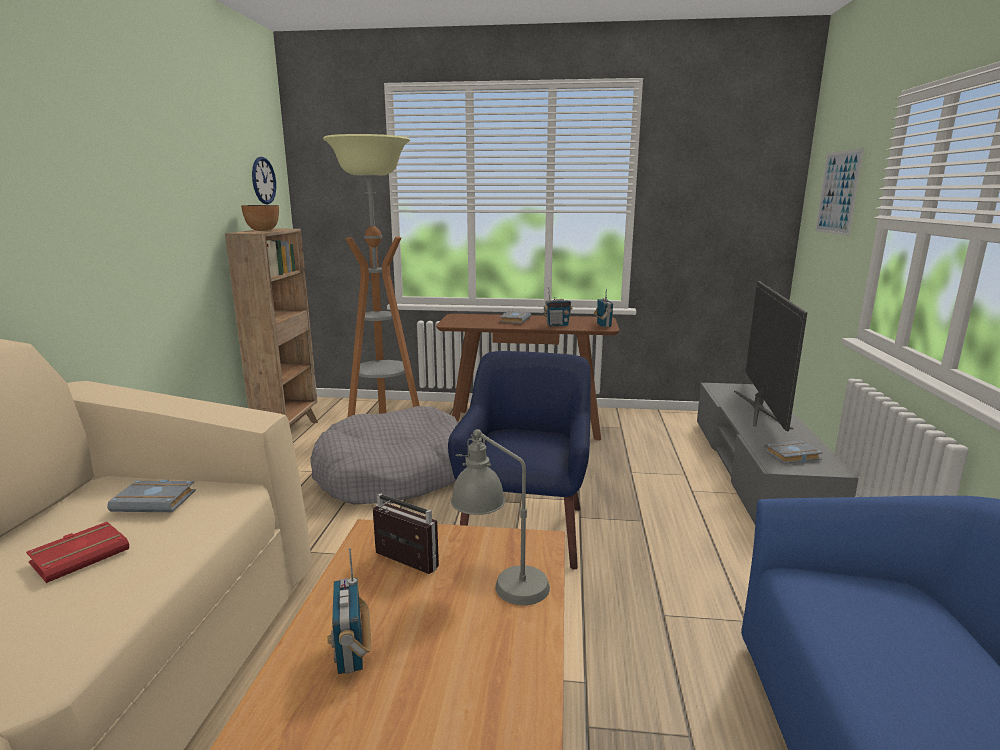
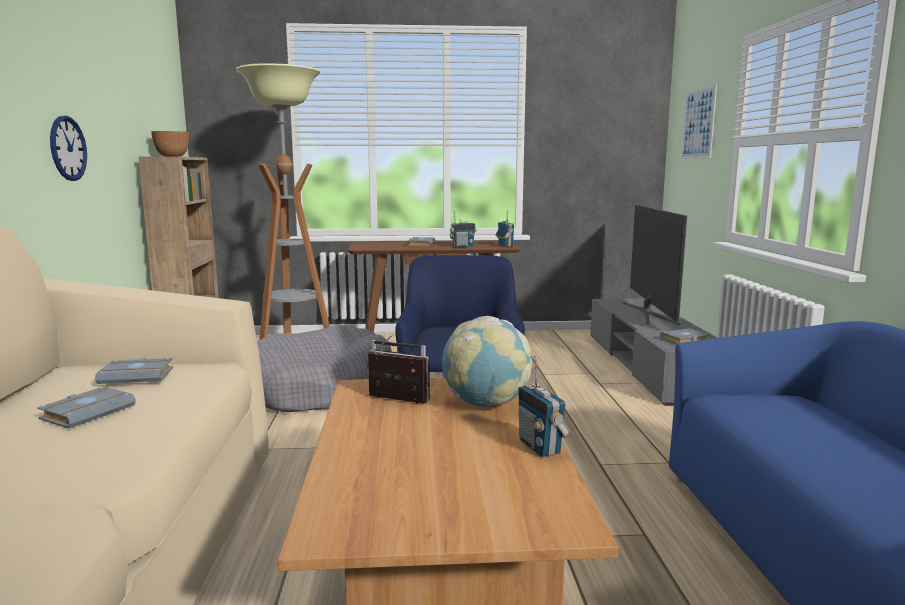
camera: 10 degrees left, 5 degrees down
red book [26,522,129,583] -> grey book [37,386,136,429]
wall clock [252,157,276,204] -> wall clock moved to [50,116,87,181]
radio [328,548,371,674] -> radio moved to [518,356,571,457]
grey table lamp [451,429,550,605] -> globe [442,316,532,407]

